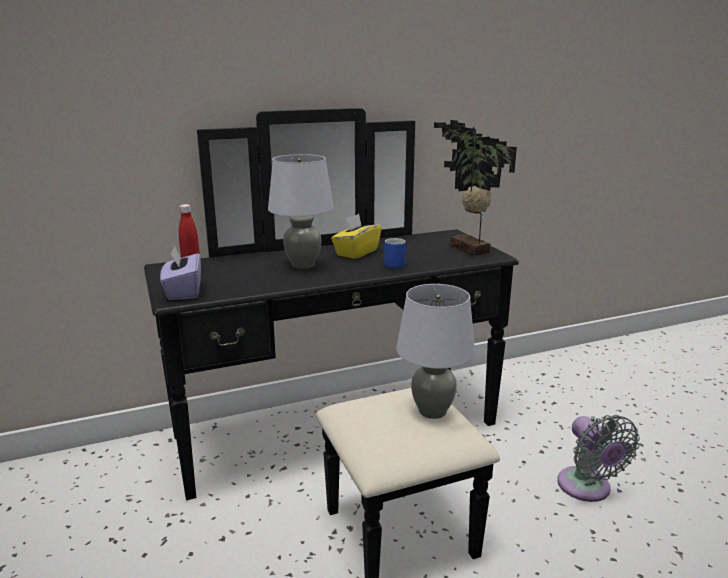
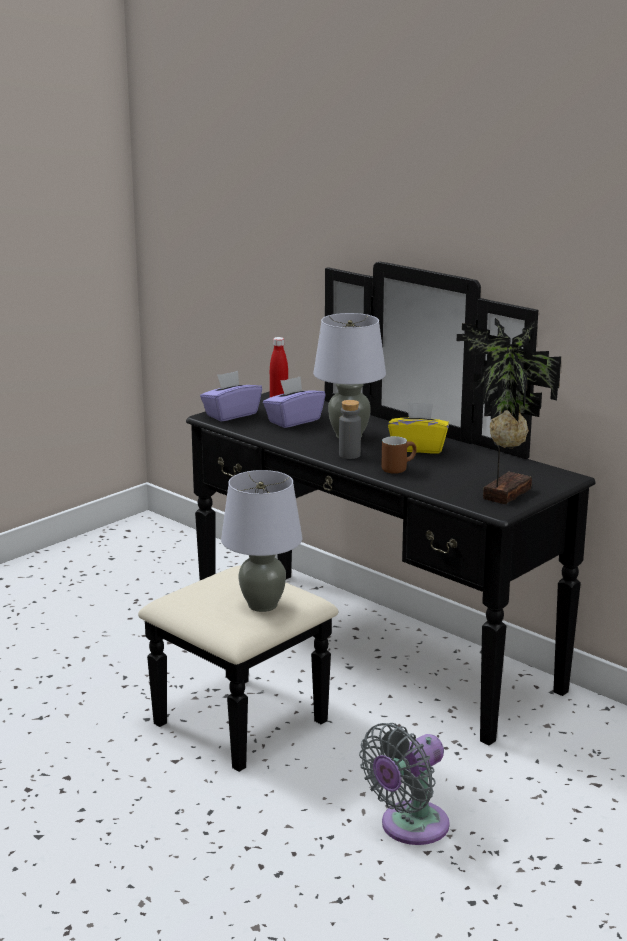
camera: 65 degrees right, 0 degrees up
blue mug [384,238,406,269] -> brown mug [381,436,417,474]
none -> purple tissue box [263,376,326,428]
none -> grey bottle [339,400,361,459]

